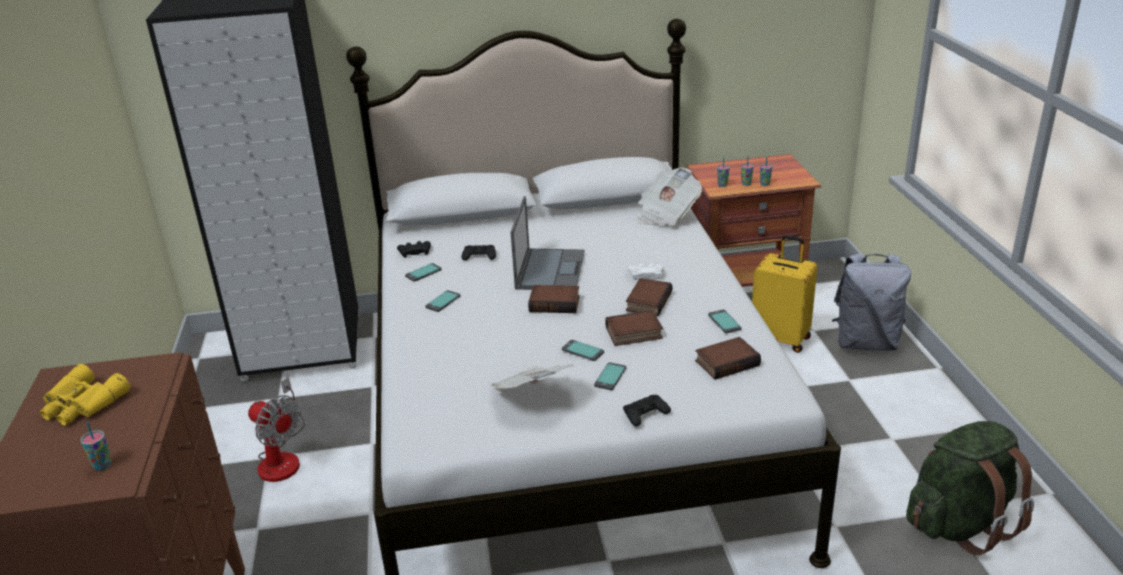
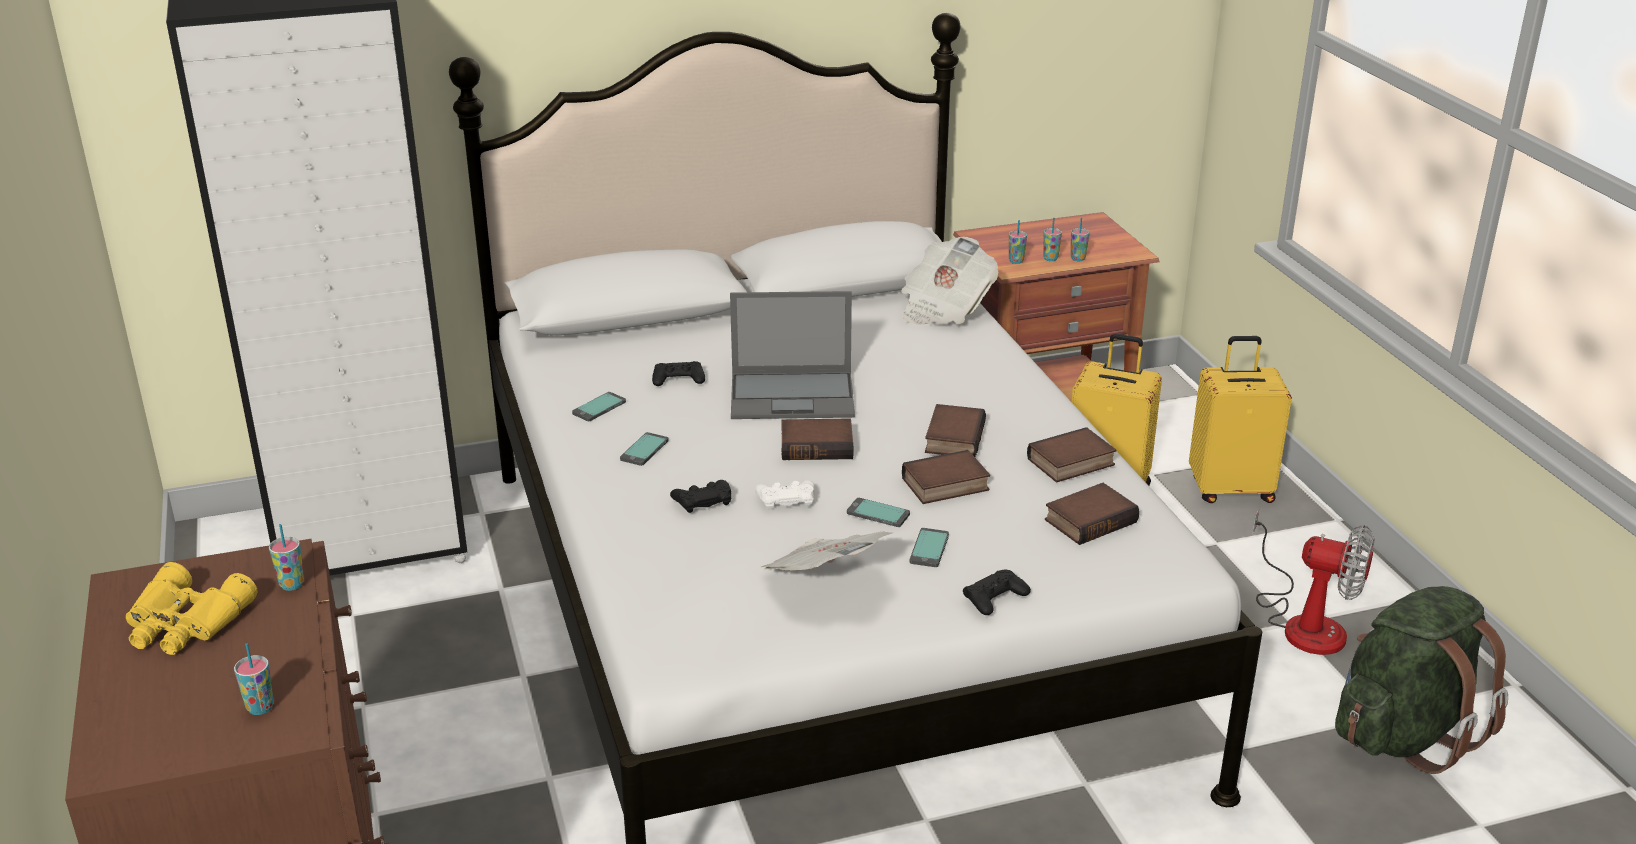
camera: 10 degrees left, 0 degrees up
fan [248,377,305,482] -> fan moved to [1253,508,1374,655]
black game controller [397,241,431,258] -> black game controller moved to [670,480,731,513]
laptop [510,196,584,290] -> laptop turned 90 degrees clockwise [730,291,855,419]
white game controller [628,264,664,280] -> white game controller moved to [755,480,815,509]
phone [708,309,741,333] -> book [1027,427,1116,483]
grey backpack [832,253,911,351] -> yellow suitcase [1189,336,1292,503]
none -> cup [269,524,304,591]

